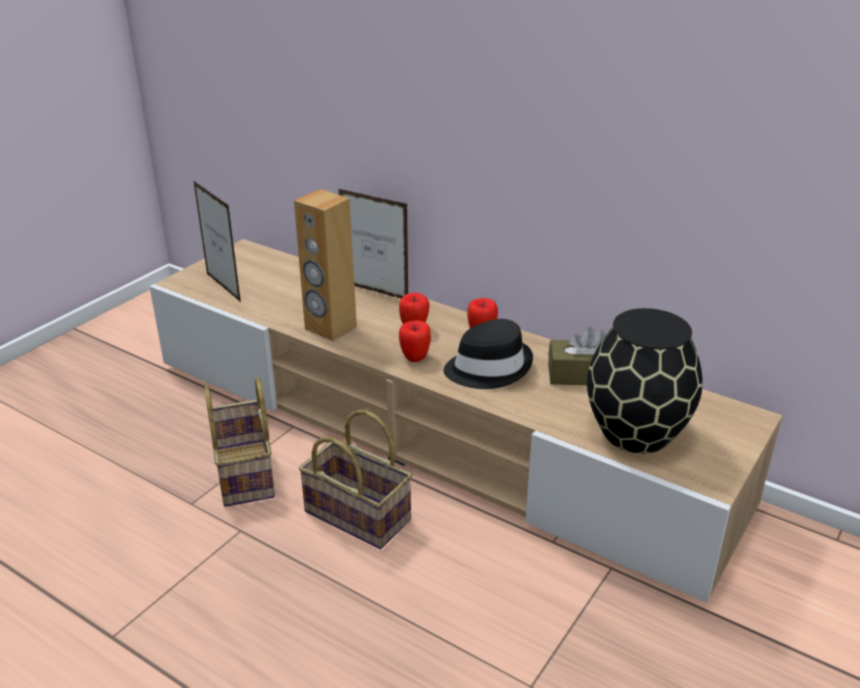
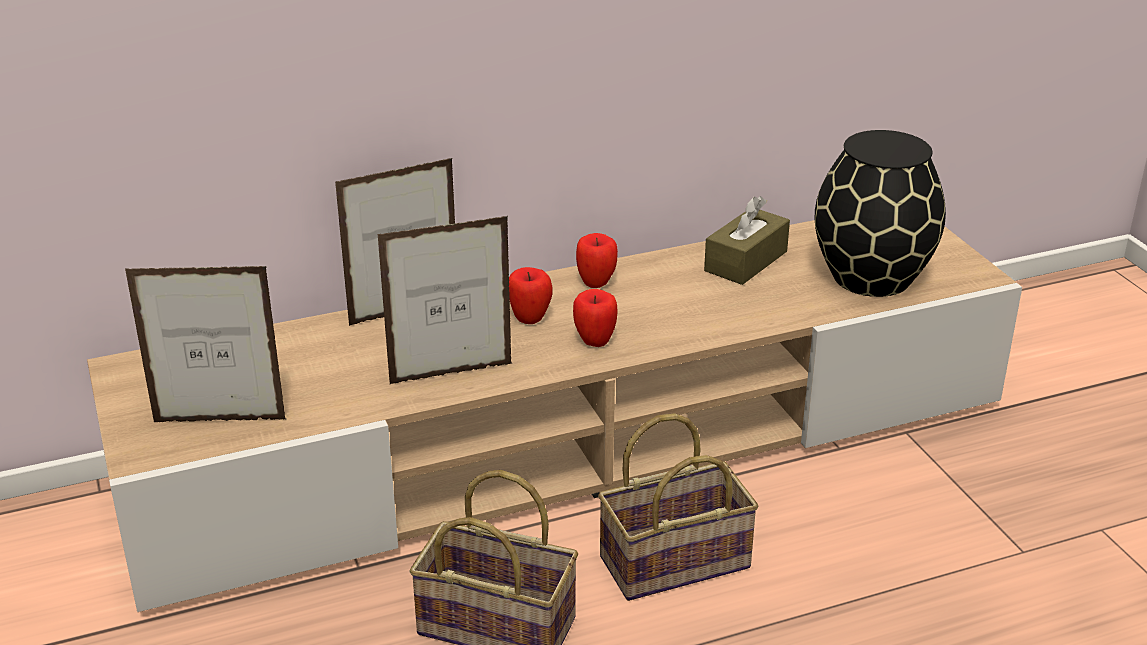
camera: 55 degrees left, 0 degrees up
brown speaker [294,189,357,341] -> picture frame [378,216,512,384]
black hat [443,319,533,389] -> none

